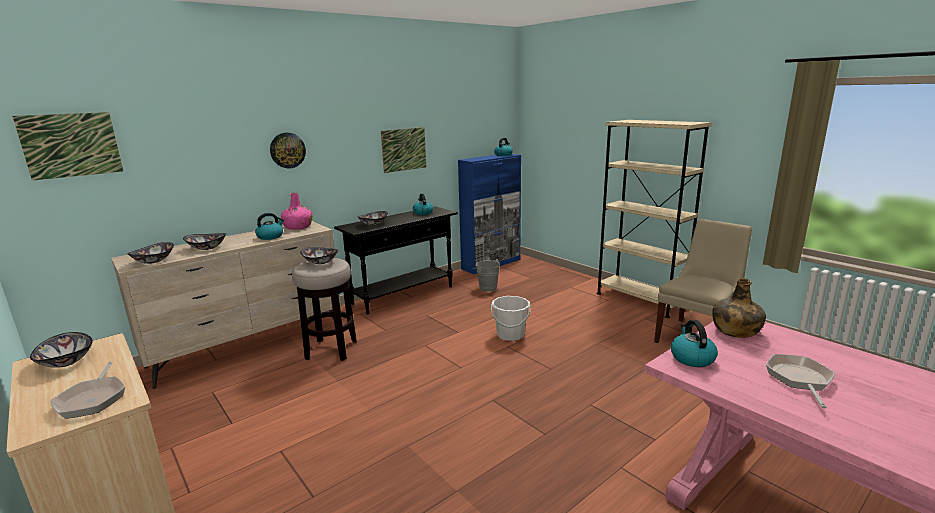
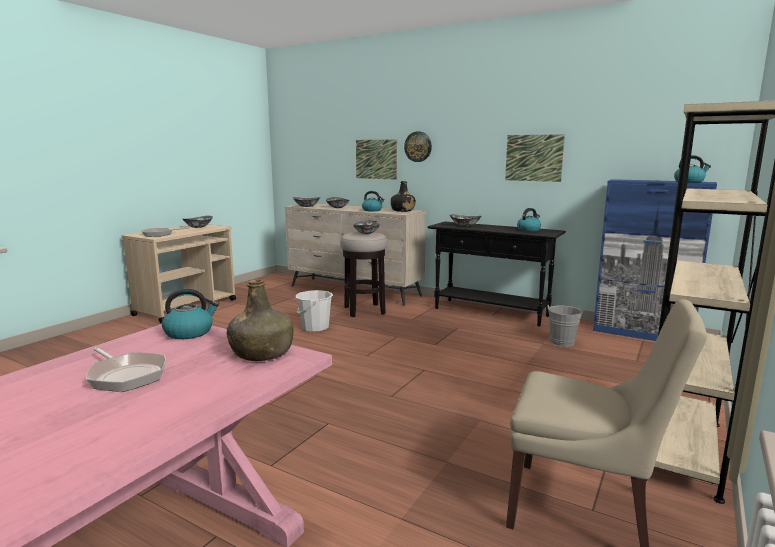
camera: 70 degrees right, 5 degrees down
picture [12,112,123,181] -> picture moved to [356,139,397,180]
pink bottle [281,193,312,230] -> black bottle [391,181,416,212]
white bucket [491,296,531,341] -> white bucket moved to [296,290,333,332]
frying pan [766,354,835,409] -> frying pan turned 45 degrees clockwise [86,347,166,392]

